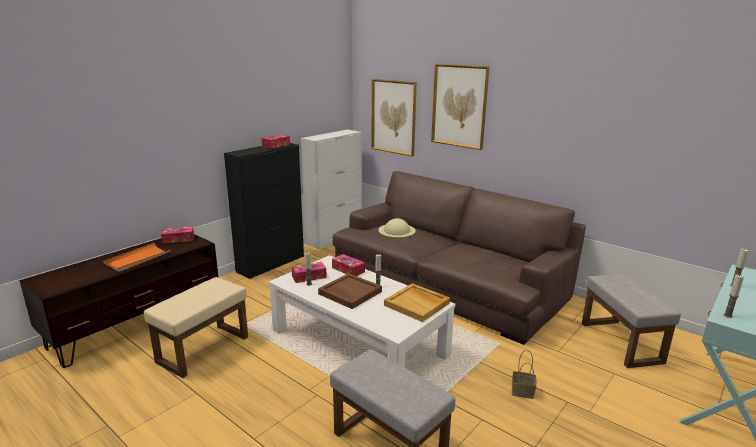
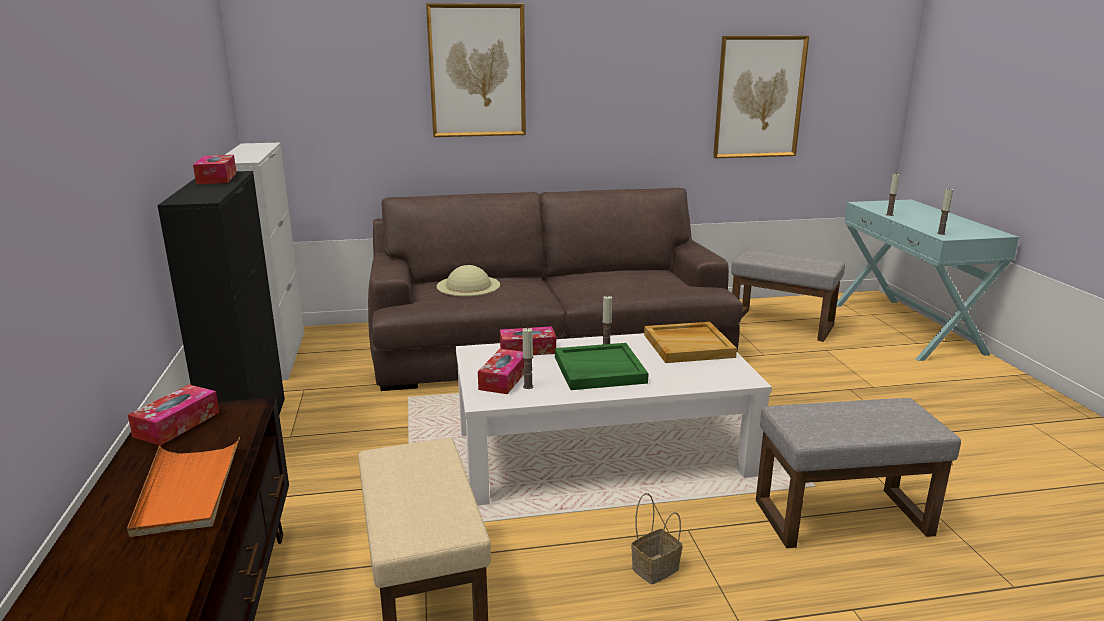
camera: 50 degrees left, 0 degrees up
brown tray [318,273,382,309] -> green tray [555,343,649,390]
picture [371,79,417,156] -> picture moved to [713,36,809,158]
basket [512,350,537,399] -> basket moved to [631,493,683,585]

